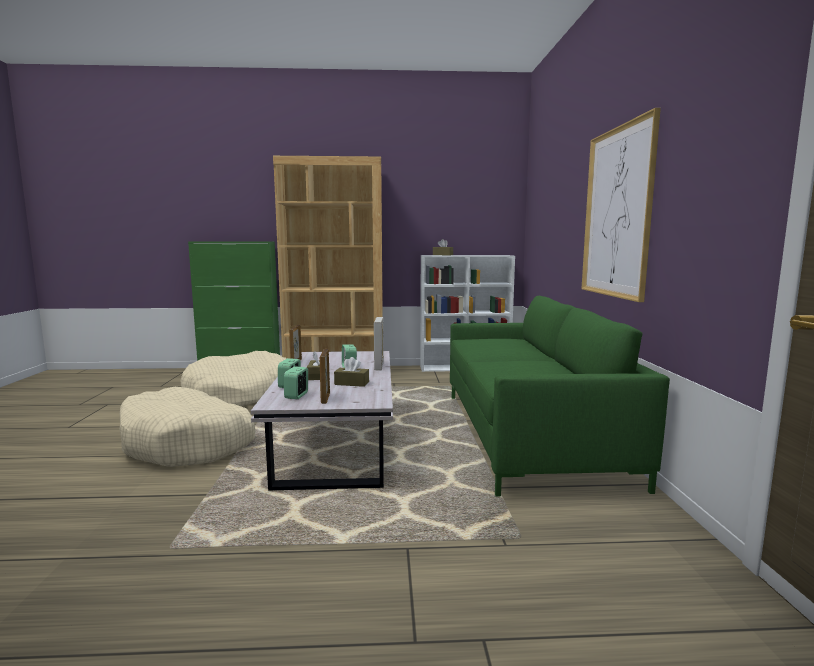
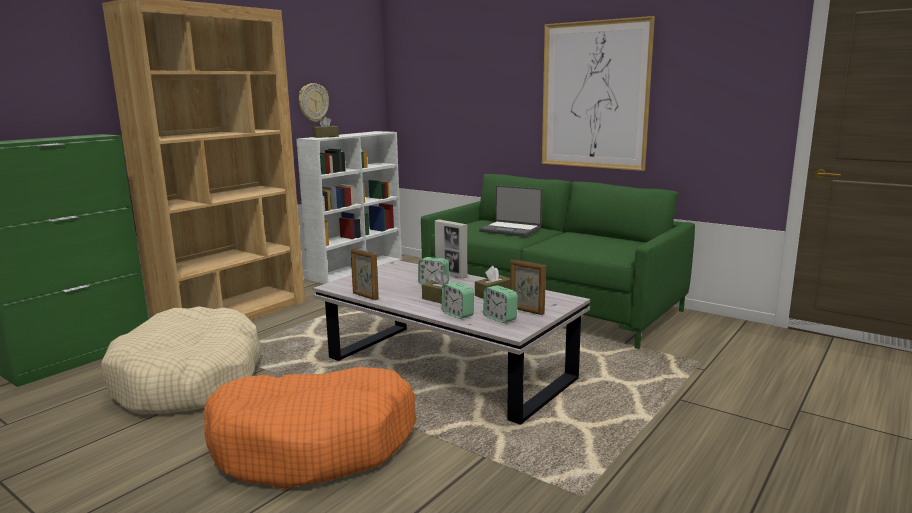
camera: 50 degrees left, 5 degrees up
beige dog bed [120,387,255,467] -> orange dog bed [205,367,416,489]
none -> wall clock [299,83,329,122]
none -> laptop [479,185,542,237]

